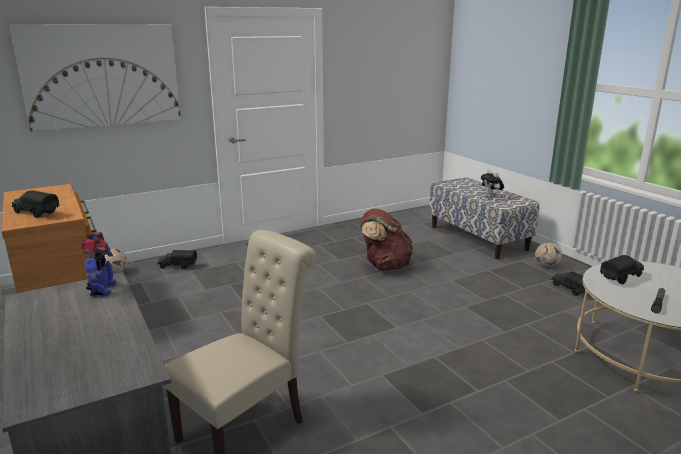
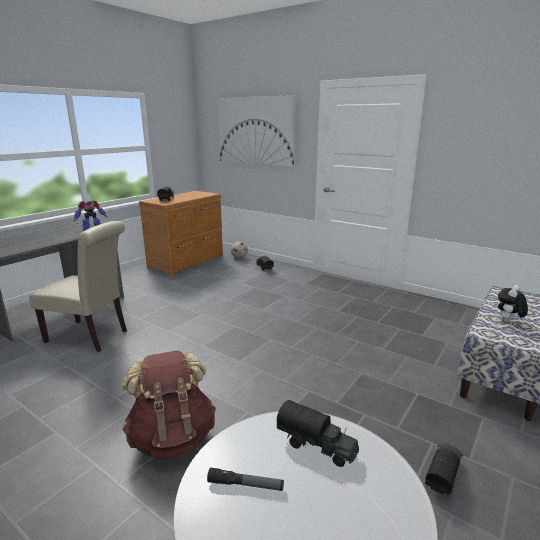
camera: 65 degrees right, 0 degrees up
brown backpack [360,209,413,270] -> brown backpack moved to [122,351,216,460]
football [535,242,562,268] -> none

